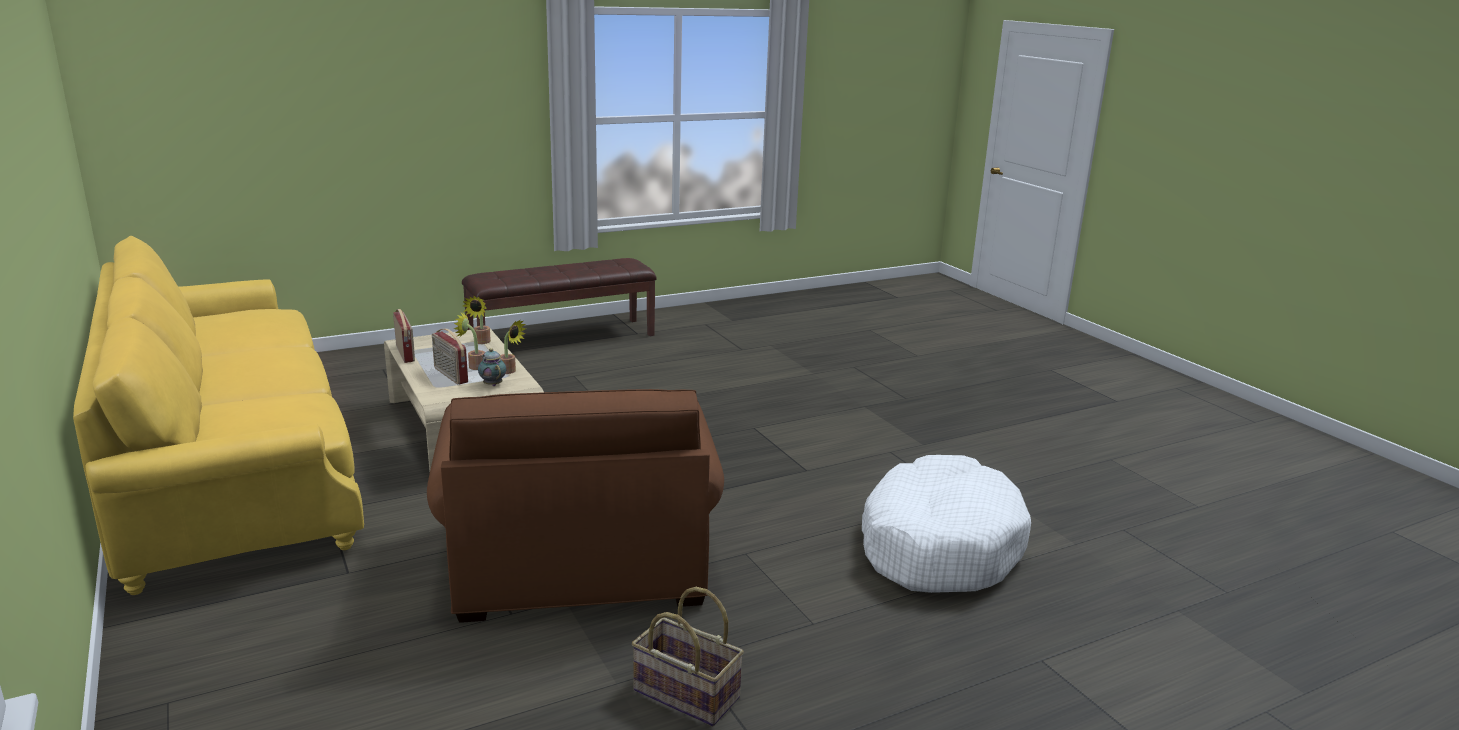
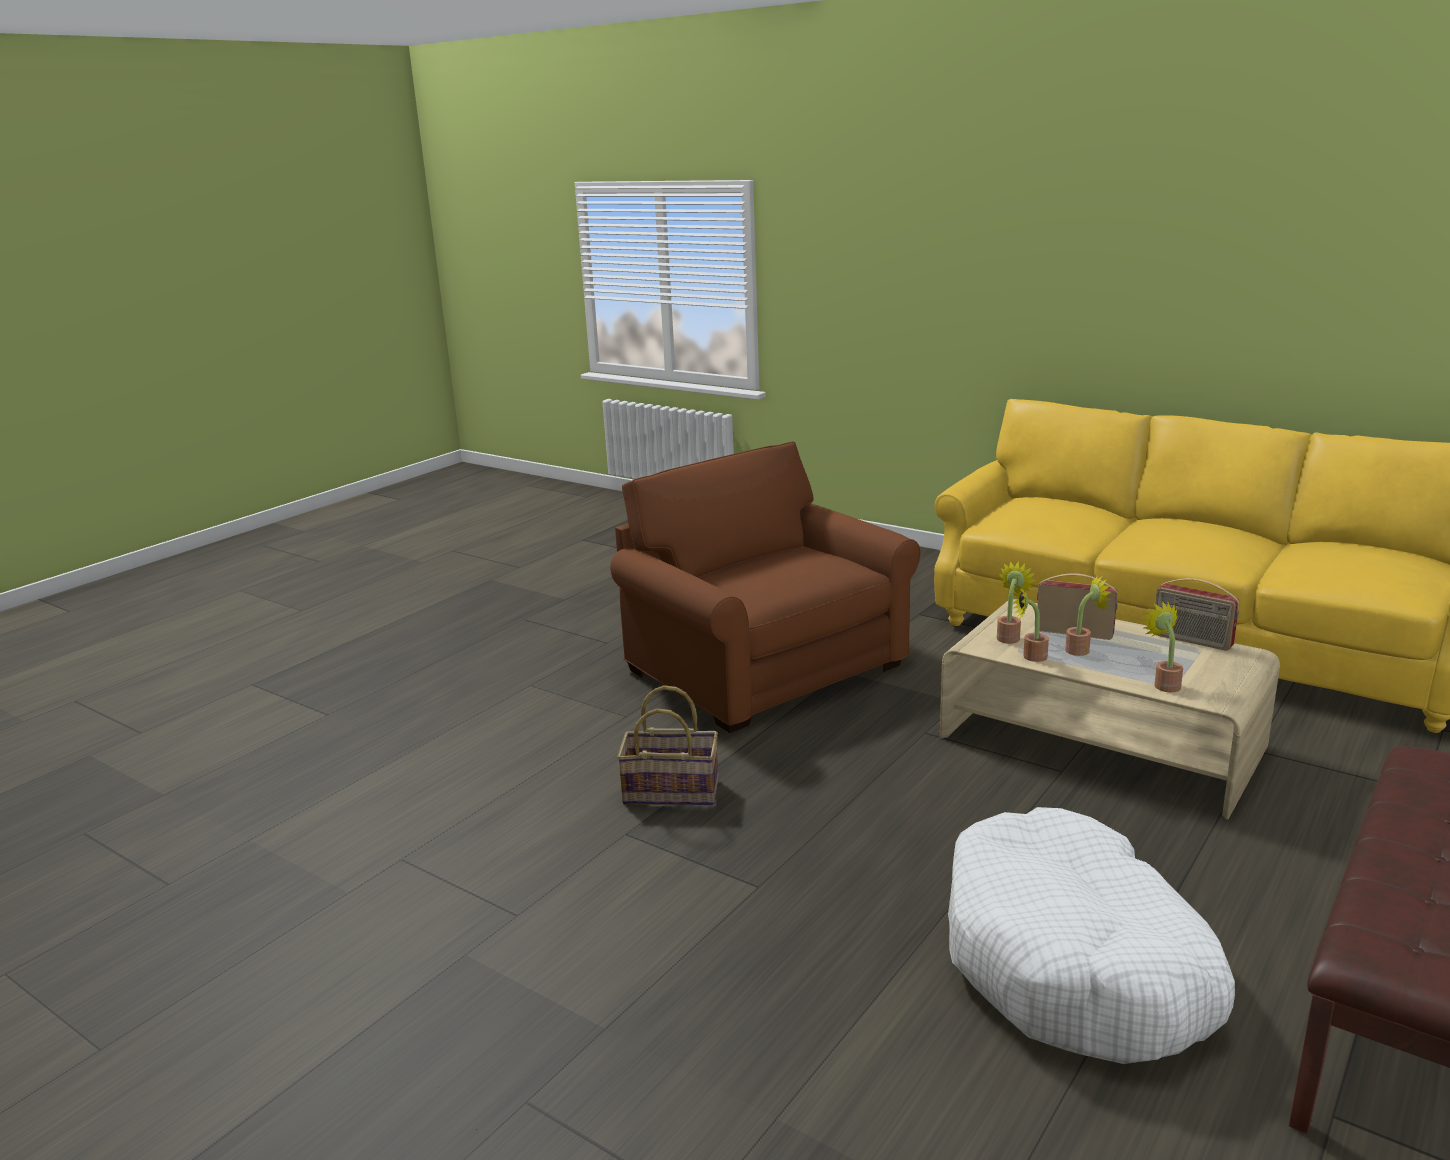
camera: 155 degrees right, 0 degrees up
teapot [478,348,506,386] -> potted plant [997,561,1036,644]
basket [632,587,744,726] -> basket moved to [617,685,719,805]
white dog bed [862,455,1031,593] -> white dog bed moved to [948,807,1235,1064]

